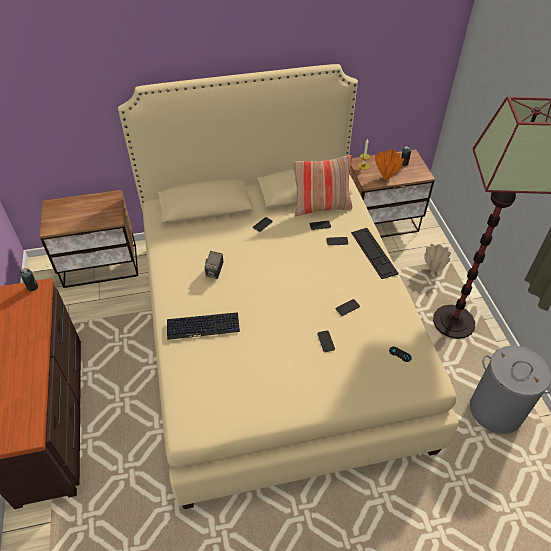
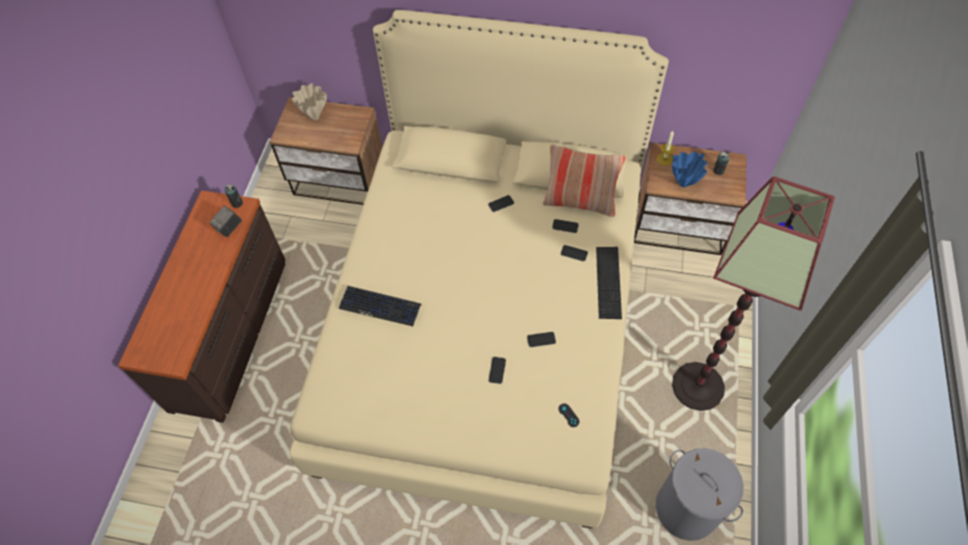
camera: 25 degrees right, 10 degrees up
camera [205,251,224,279] -> camera moved to [210,206,242,237]
orange vase [375,149,404,180] -> blue vase [672,151,707,187]
beige vase [424,244,451,272] -> beige vase moved to [292,83,327,120]

